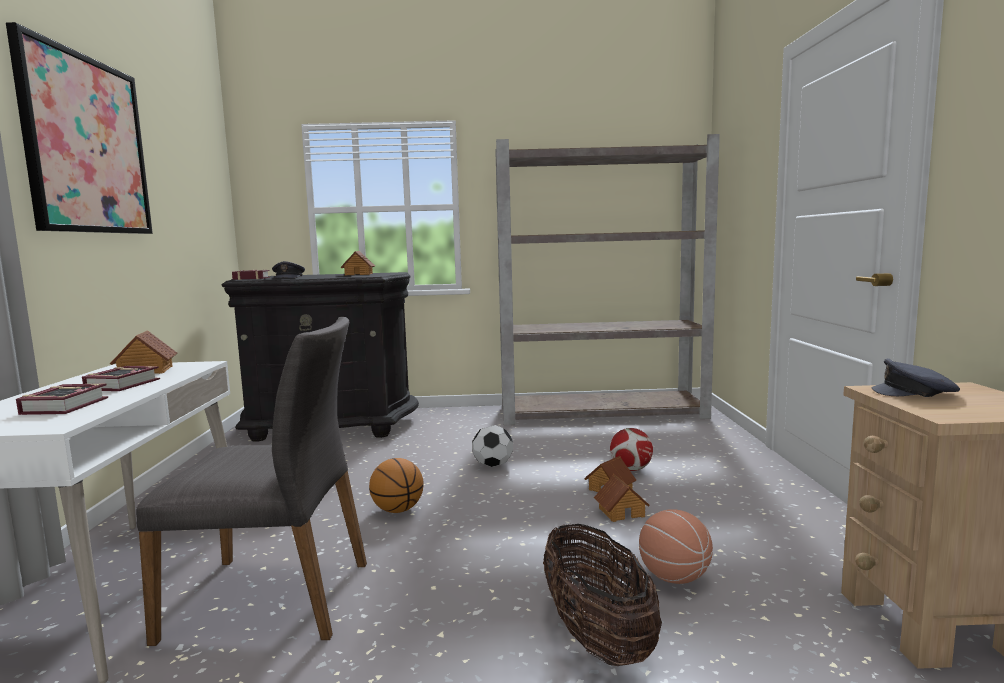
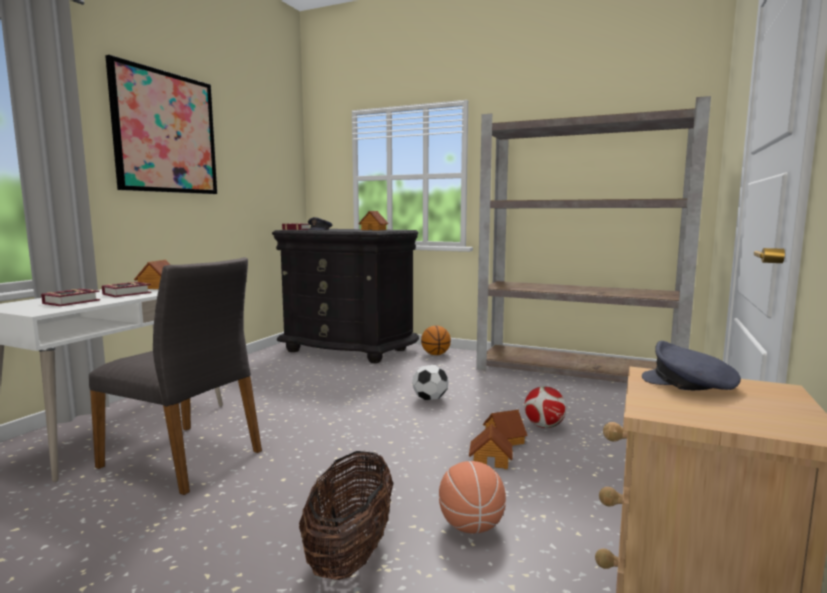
camera: 25 degrees right, 0 degrees up
basketball [369,458,424,513] -> basketball moved to [421,326,451,355]

